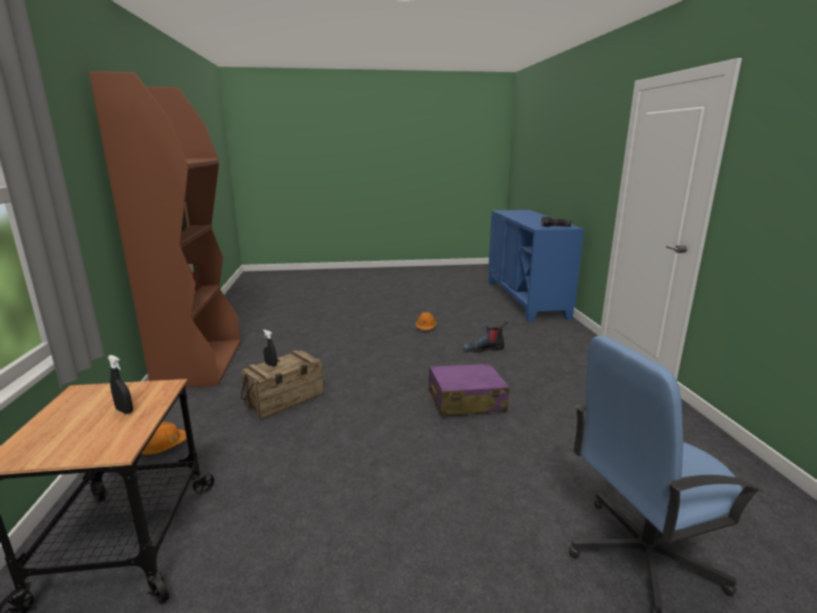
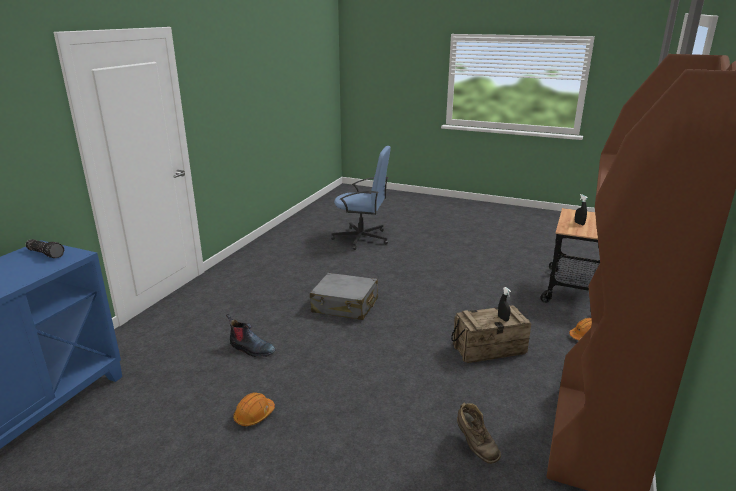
camera: 150 degrees left, 5 degrees up
purple suitcase [427,363,510,416] -> grey suitcase [310,273,378,320]
none -> brown boot [457,402,501,464]

